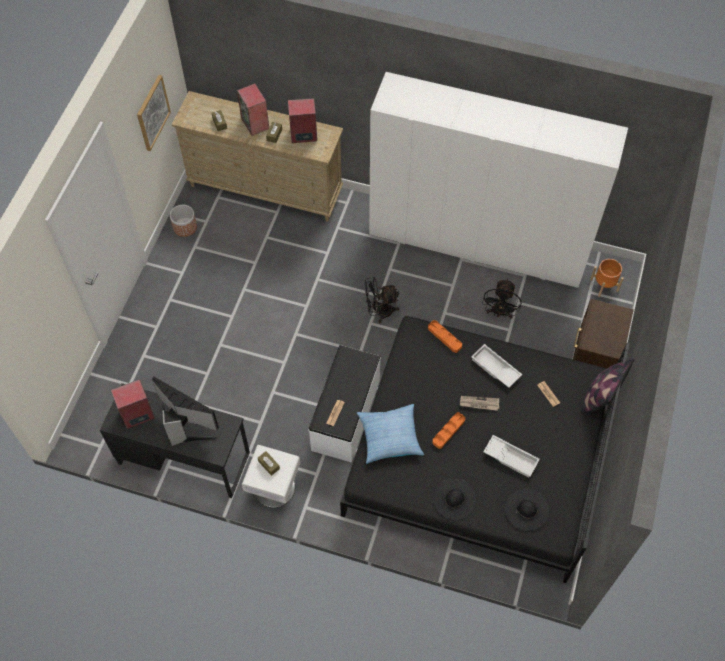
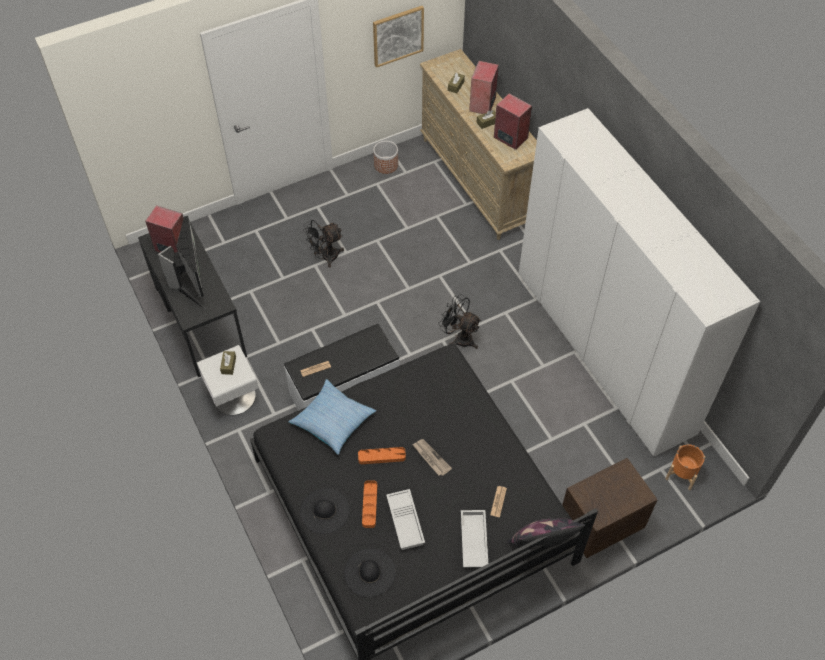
camera: 45 degrees right, 5 degrees down
orange tray [428,320,462,353] -> orange tray moved to [362,480,377,528]
white tray [471,344,522,388] -> white tray moved to [461,510,488,567]
black fan [482,279,522,319] -> black fan moved to [303,220,344,268]

